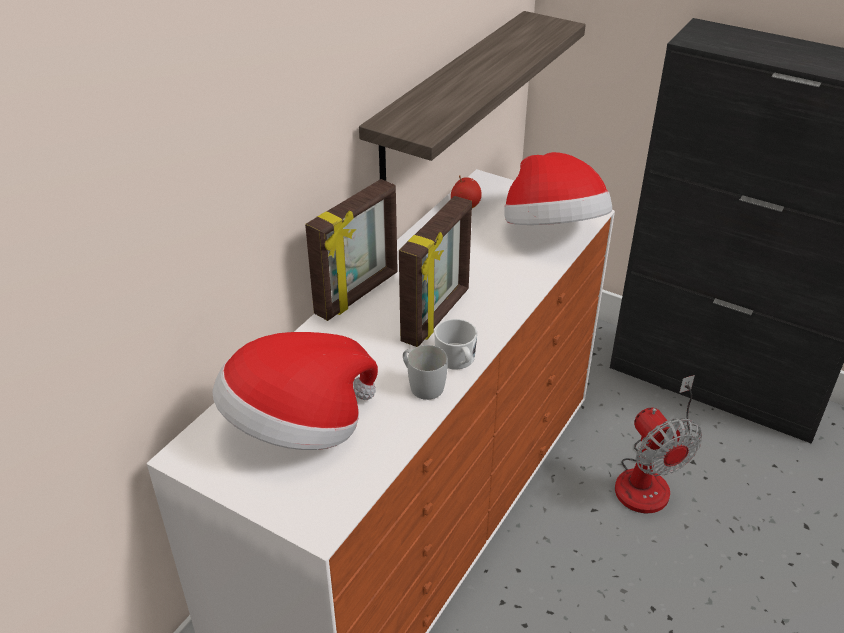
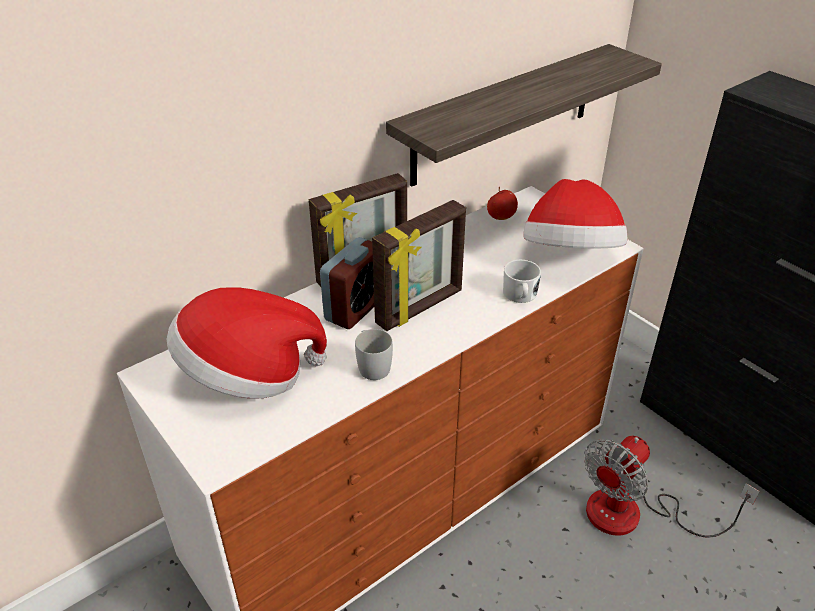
camera: 20 degrees right, 0 degrees up
white mug [434,319,477,370] -> white mug moved to [503,260,541,303]
fan [615,375,702,514] -> fan turned 45 degrees clockwise [584,436,760,538]
none -> alarm clock [320,237,374,329]

